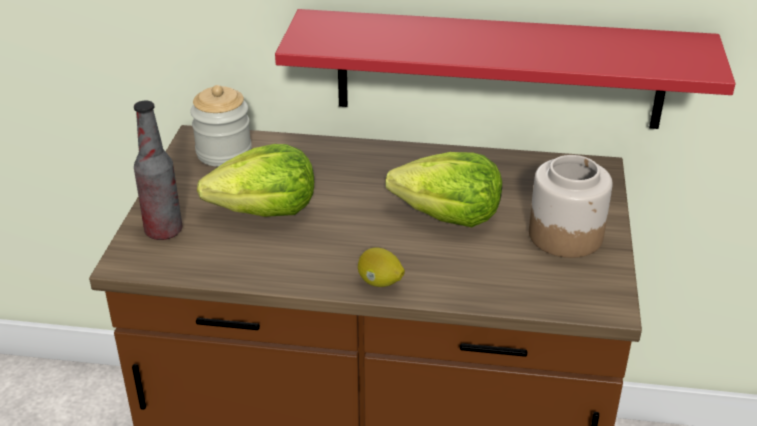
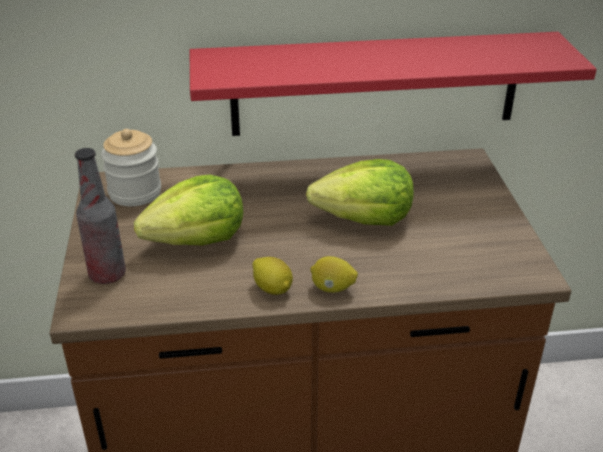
camera: 15 degrees left, 0 degrees up
jar [529,155,613,258] -> none
none -> lemon [252,257,293,295]

